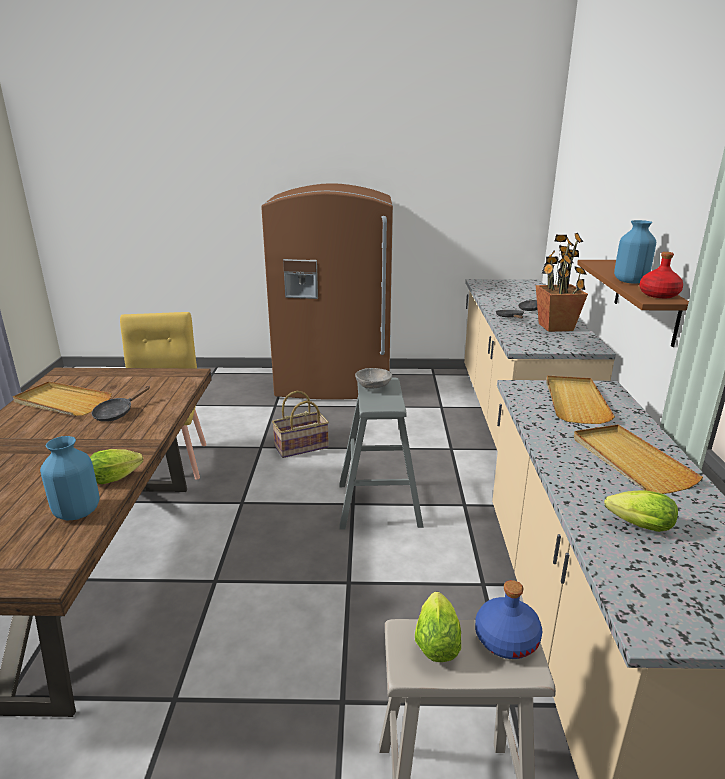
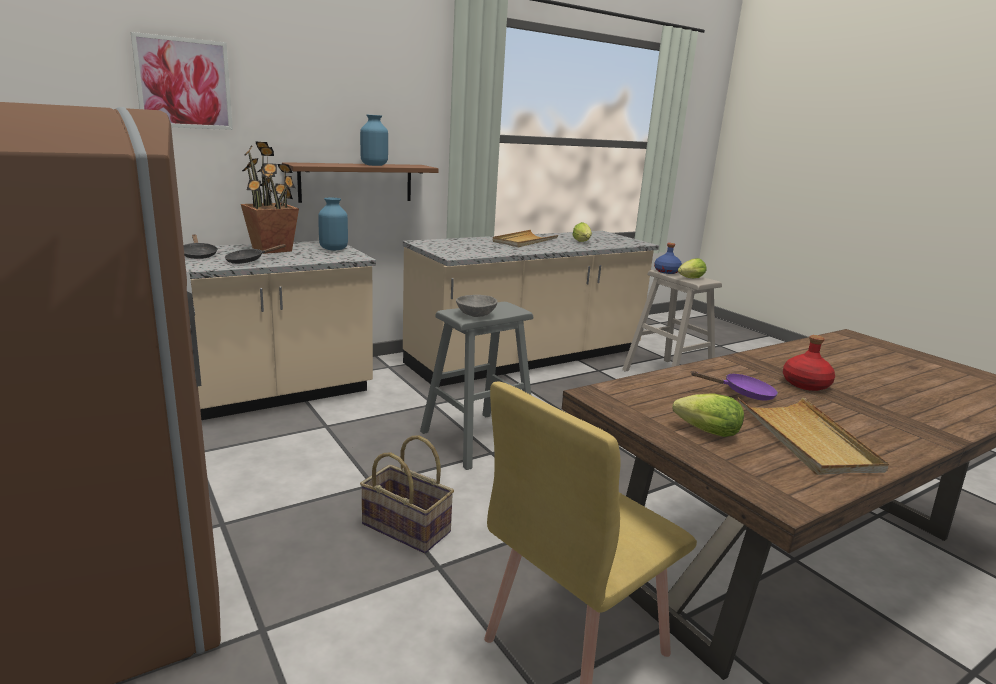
camera: 125 degrees left, 5 degrees down
blue vase [40,436,100,521] -> blue vase moved to [318,198,348,250]
lettuce [90,449,143,484] -> lettuce moved to [673,393,744,437]
black frying pan [91,386,150,422] -> purple frying pan [691,371,778,401]
beige tray [546,376,615,424] -> none
red bottle [639,252,683,298] -> red bottle moved to [783,335,835,391]
none -> picture [131,32,233,130]

